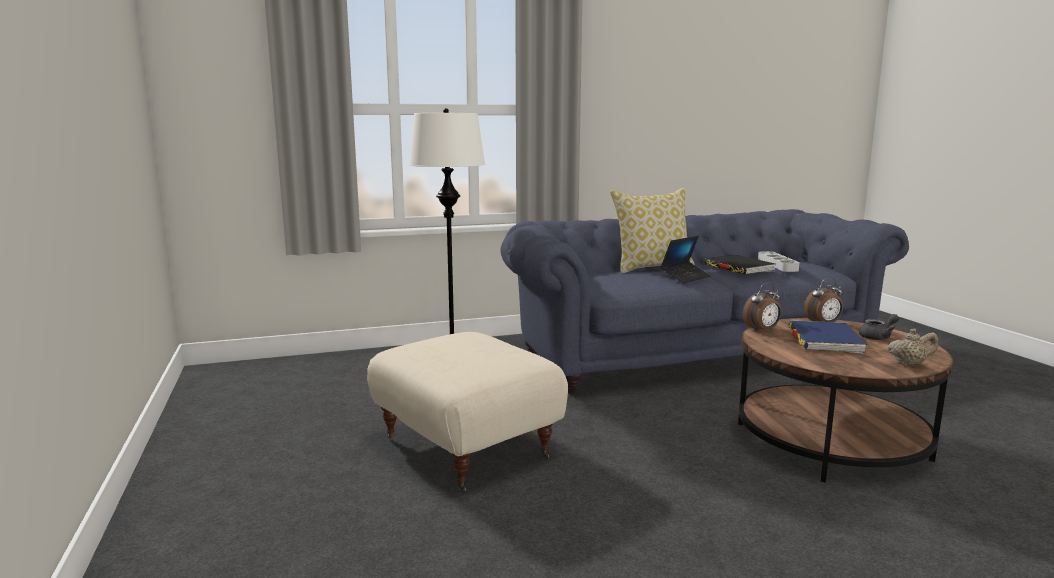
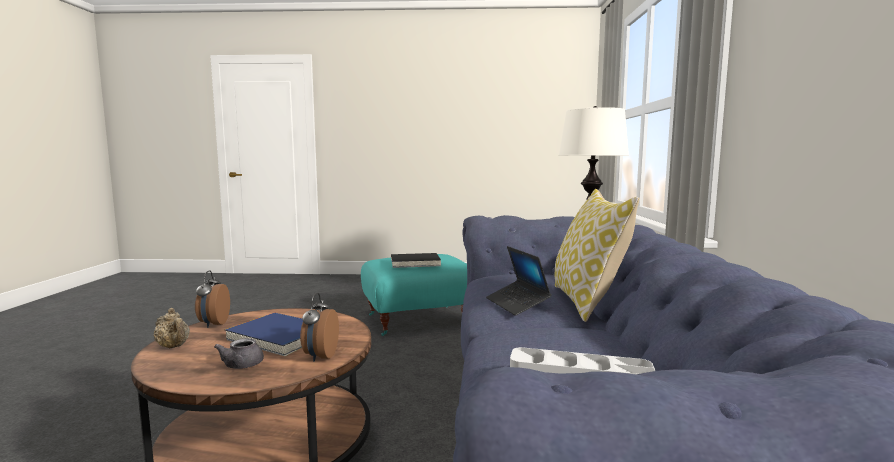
camera: 110 degrees right, 5 degrees down
beige ottoman [367,332,568,492] -> turquoise ottoman [361,254,467,336]
black book [705,255,775,274] -> black book moved to [391,253,441,268]
alarm clock [743,283,781,332] -> alarm clock moved to [195,270,230,328]
beige teapot [887,329,939,366] -> beige teapot turned 60 degrees counterclockwise [153,308,190,349]

